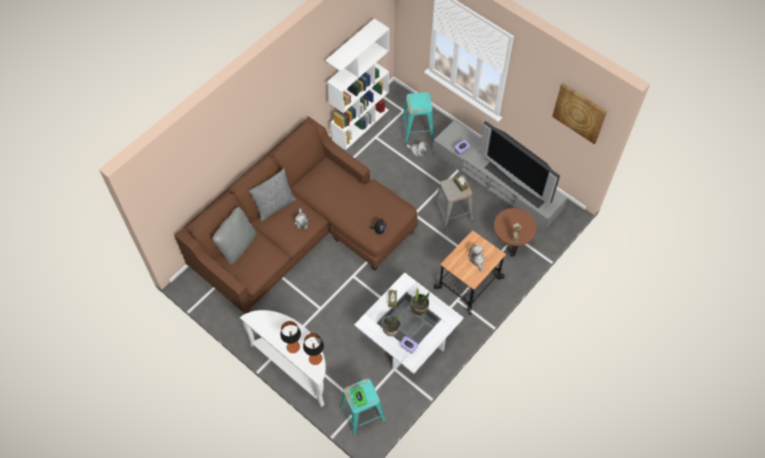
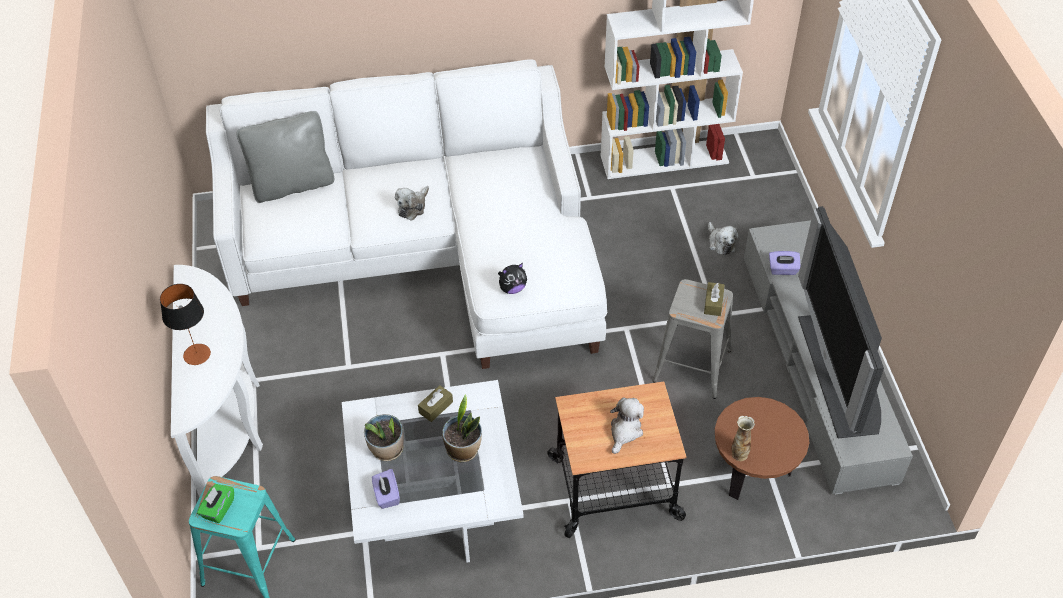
camera: 40 degrees right, 10 degrees down
brown sofa [174,117,418,314] -> white sofa [206,59,607,369]
grey pillow [249,168,296,222] -> none
table lamp [303,333,324,365] -> none
turquoise stool [401,92,434,144] -> none
picture [552,83,607,144] -> none

